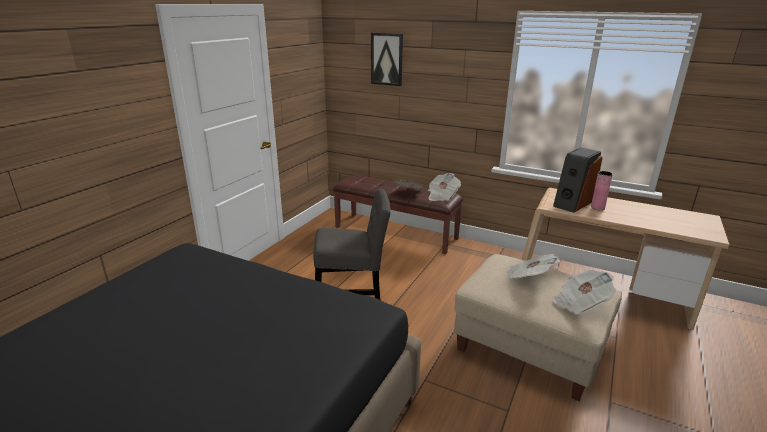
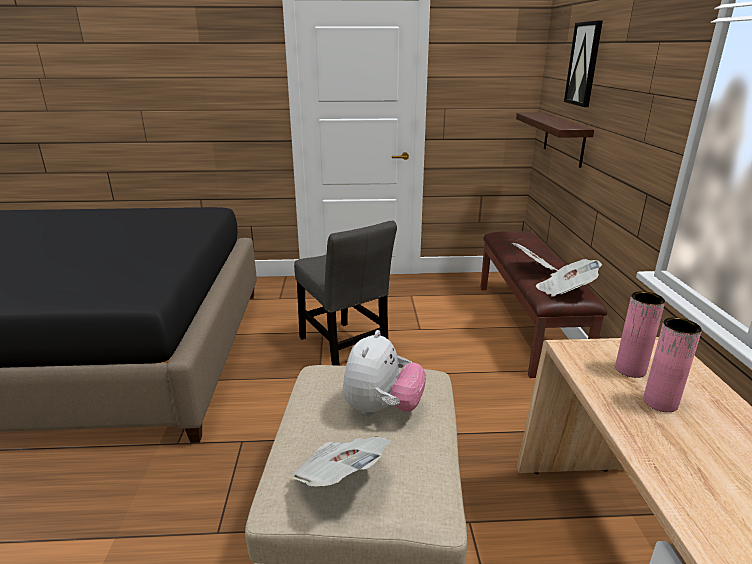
camera: 60 degrees right, 0 degrees up
newspaper [506,254,559,279] -> plush toy [343,330,426,416]
speaker [553,147,602,213] -> pink vase [615,291,665,378]
none -> shelf [516,113,594,168]

